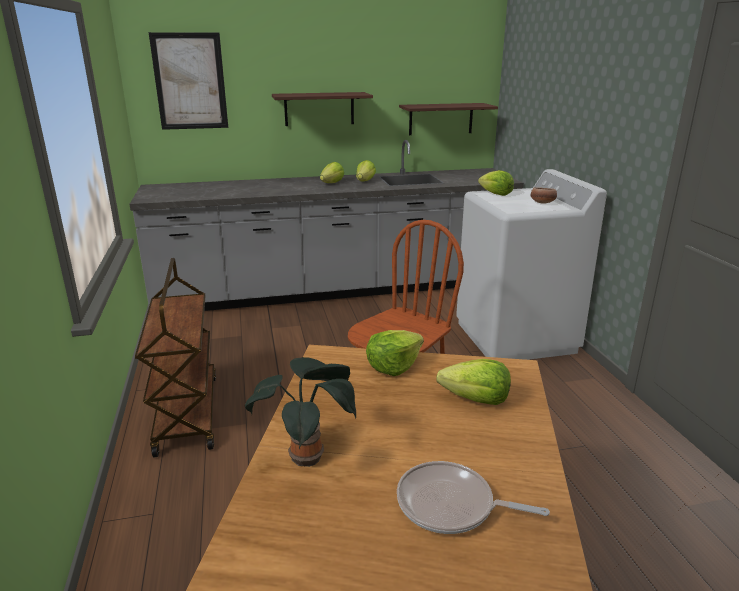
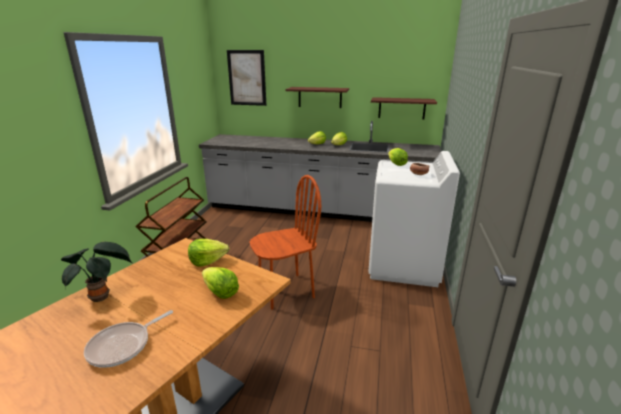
camera: 25 degrees right, 0 degrees up
frying pan [397,461,550,534] -> frying pan turned 90 degrees counterclockwise [84,310,173,368]

